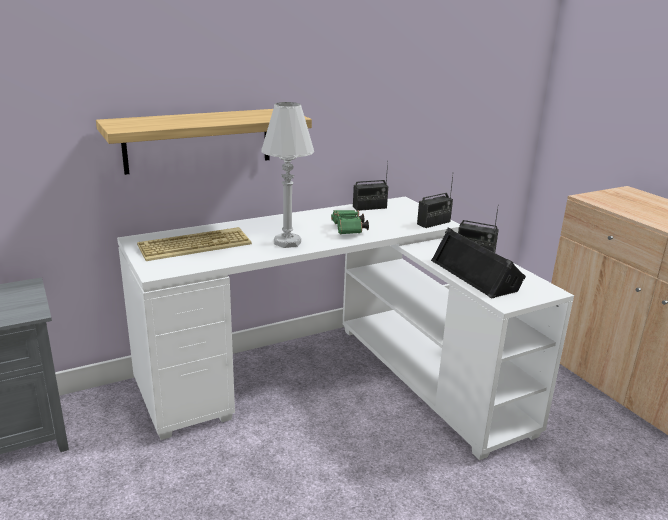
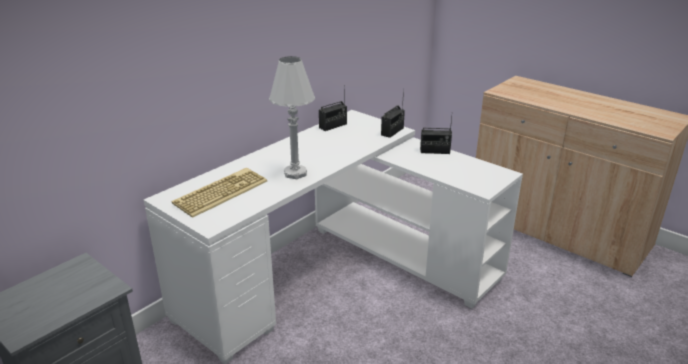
camera: 20 degrees left, 5 degrees up
shelf [96,109,312,175] -> none
green binoculars [331,210,369,234] -> none
black speaker [431,227,526,299] -> none

